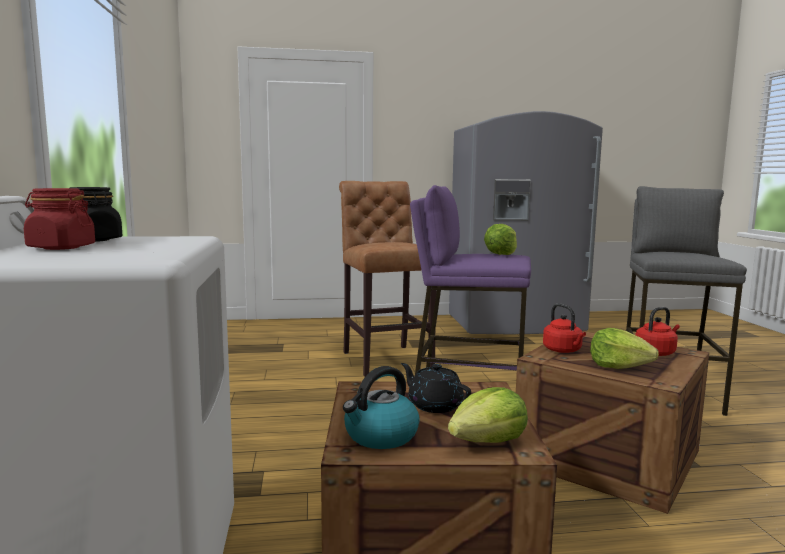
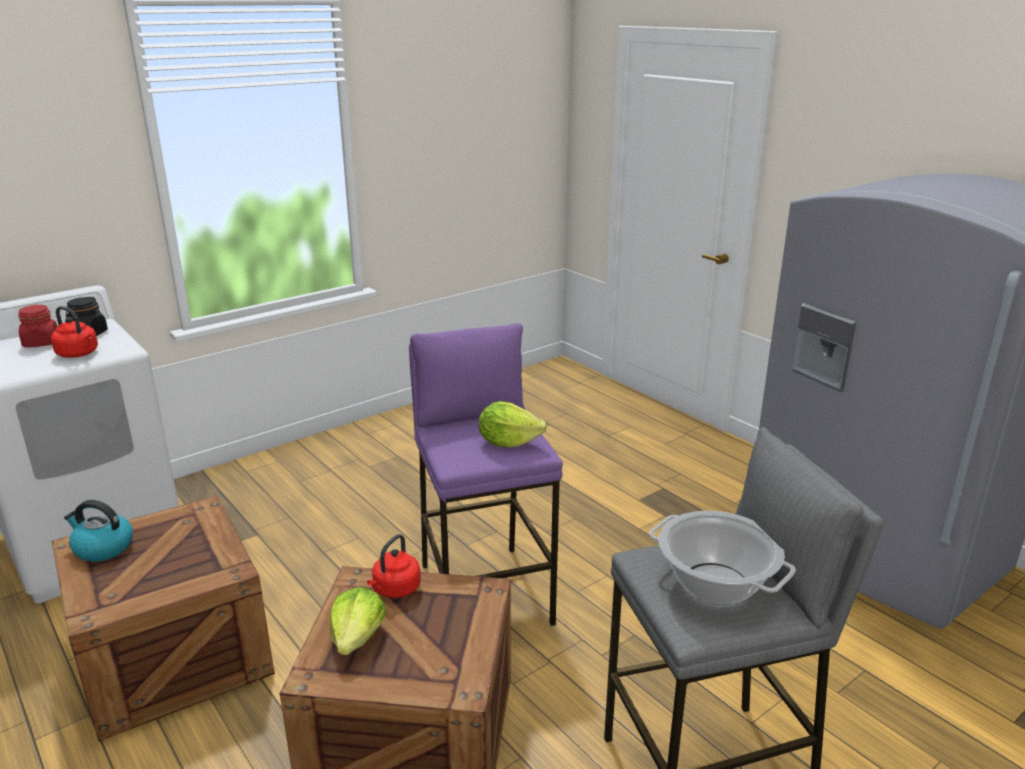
camera: 60 degrees right, 15 degrees up
brown stool [339,181,436,377] -> none
black teapot [401,363,471,413] -> none
lettuce [448,387,528,443] -> none
red kettle [635,307,680,356] -> red kettle moved to [51,306,98,358]
none -> cooking pot [649,511,796,605]

